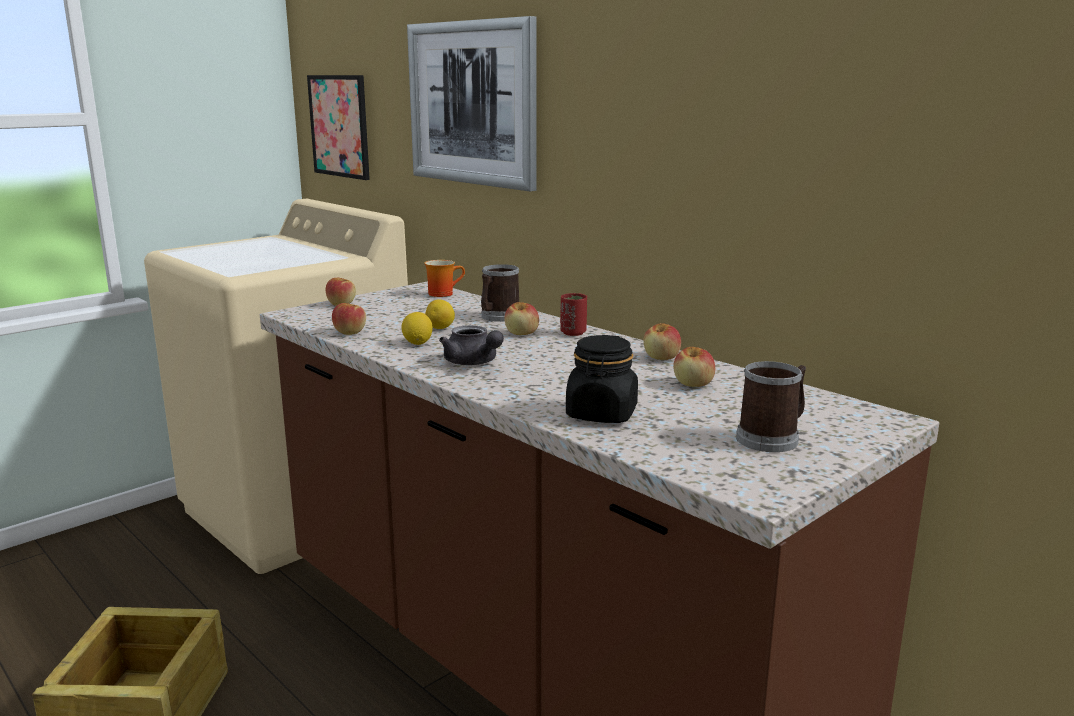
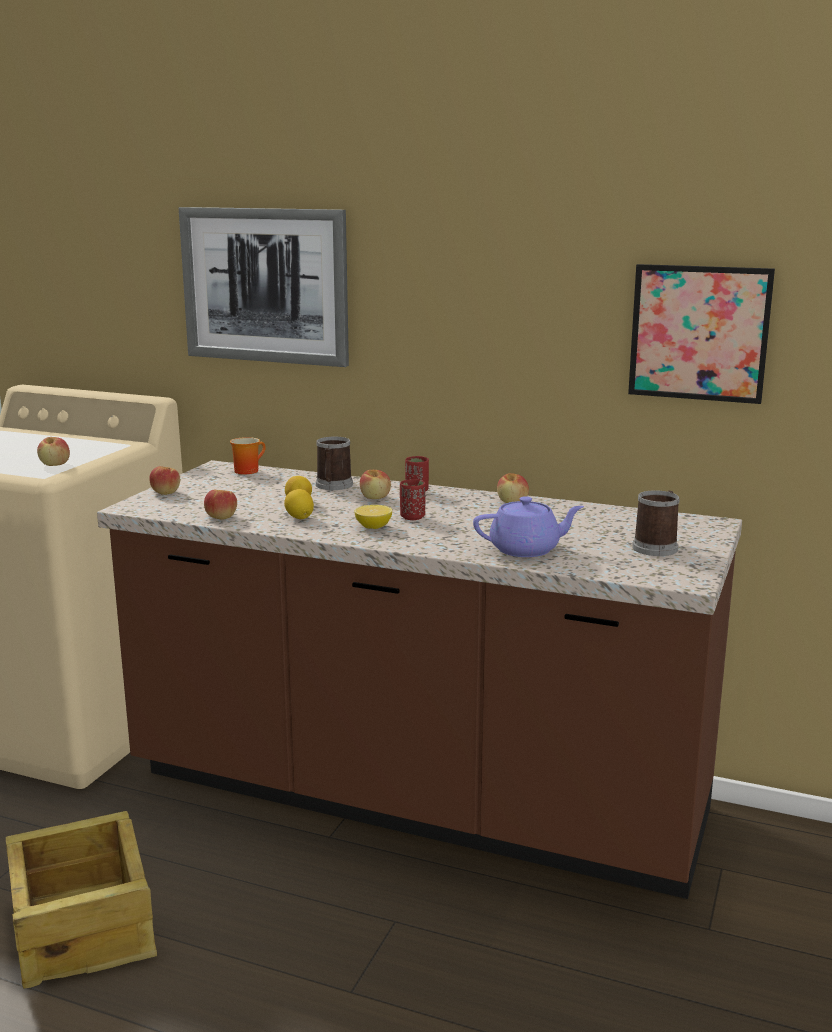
camera: 25 degrees left, 0 degrees up
picture [307,75,370,180] -> picture moved to [628,264,775,404]
grey teapot [439,325,504,366] -> lemon [354,505,392,529]
black jar [566,335,638,423] -> purple teapot [473,496,584,557]
apple [673,347,715,387] -> apple moved to [37,437,70,466]
none -> red cup [400,479,425,520]

